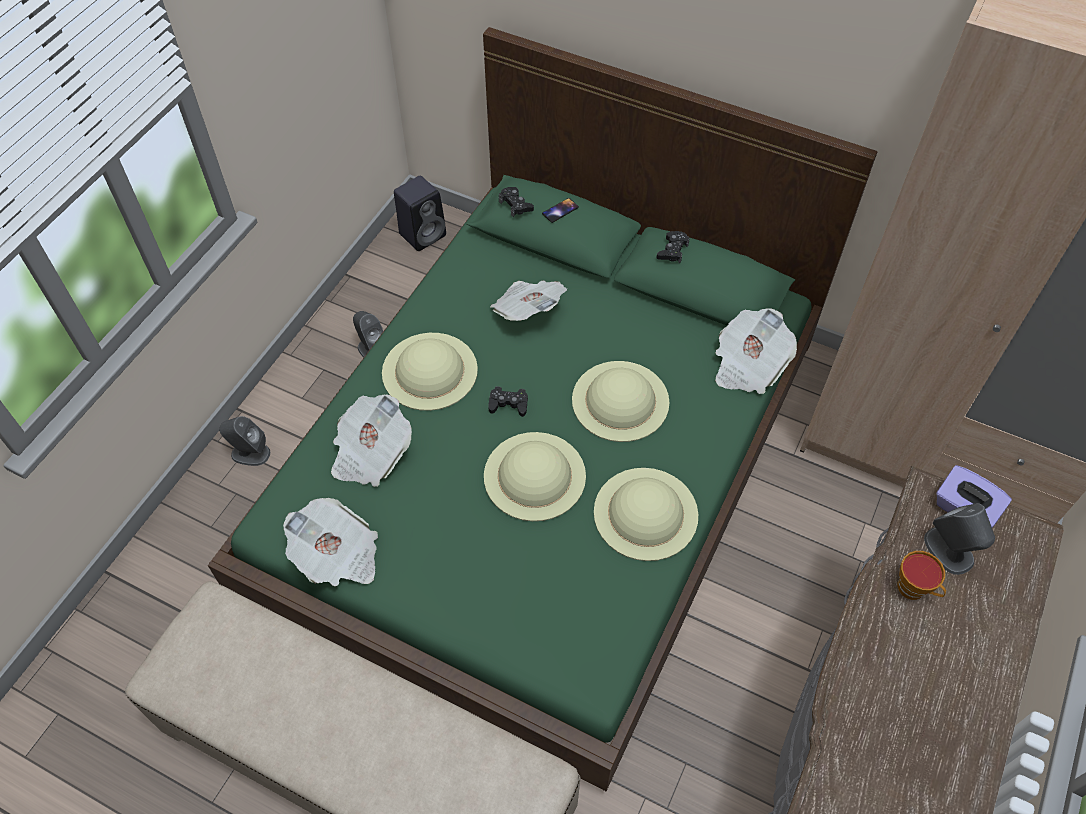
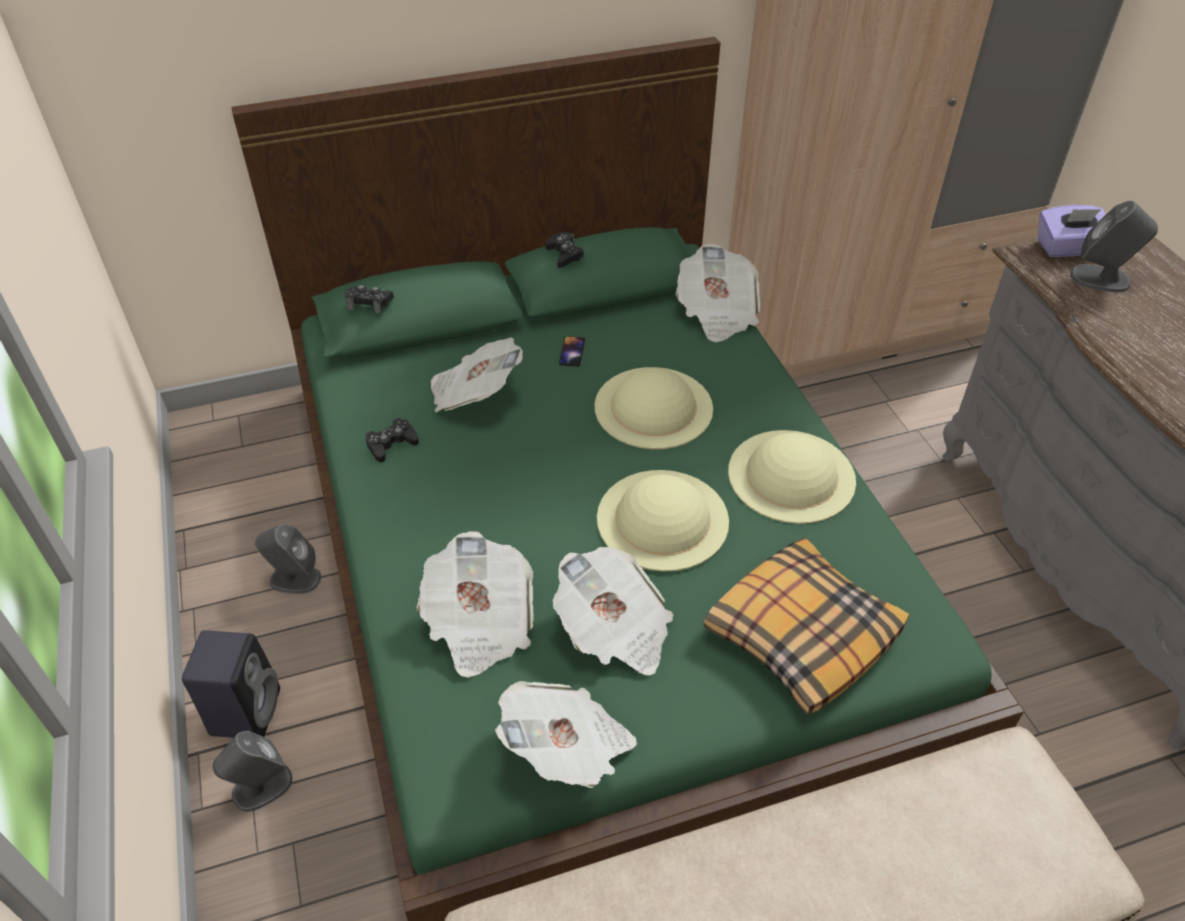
camera: 45 degrees left, 10 degrees down
beige hat [382,333,478,411] -> none
black speaker [394,175,446,251] -> black speaker moved to [182,630,280,738]
black game controller [488,386,528,417] -> black game controller moved to [366,418,419,463]
phone [542,198,579,223] -> phone moved to [559,336,585,367]
cup [898,551,946,600] -> none
none -> newspaper [552,547,673,676]
none -> pillow [704,538,909,715]

